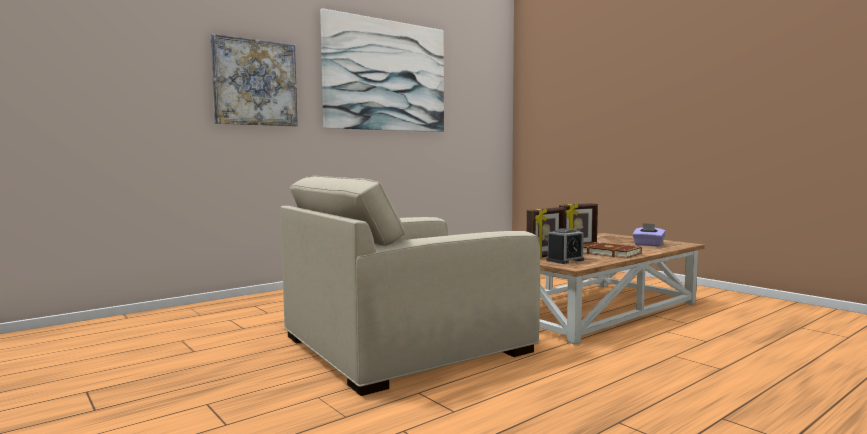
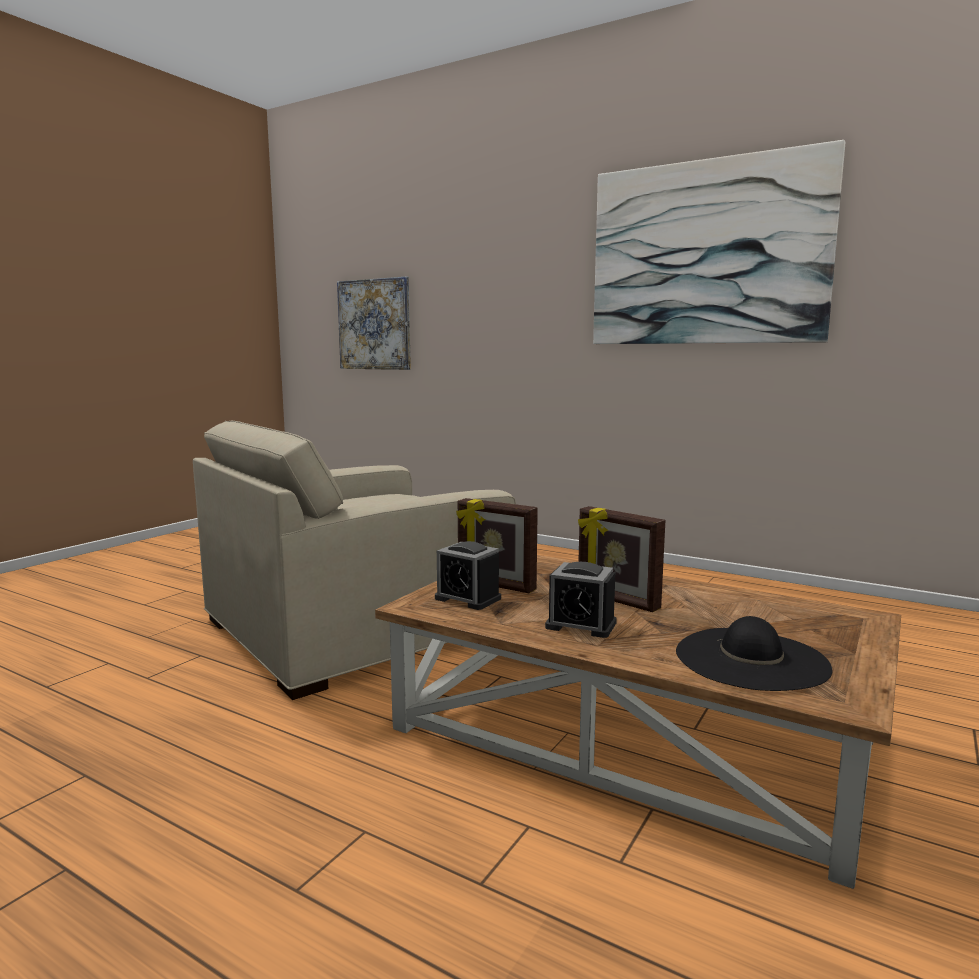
camera: 70 degrees right, 5 degrees up
picture [211,34,298,126] -> picture moved to [337,277,411,370]
beige armchair [280,176,540,396] -> beige armchair turned 75 degrees counterclockwise [193,421,516,700]
brown book [583,242,642,258] -> alarm clock [545,562,617,638]
purple tissue box [632,223,666,247] -> black hat [676,616,833,691]

